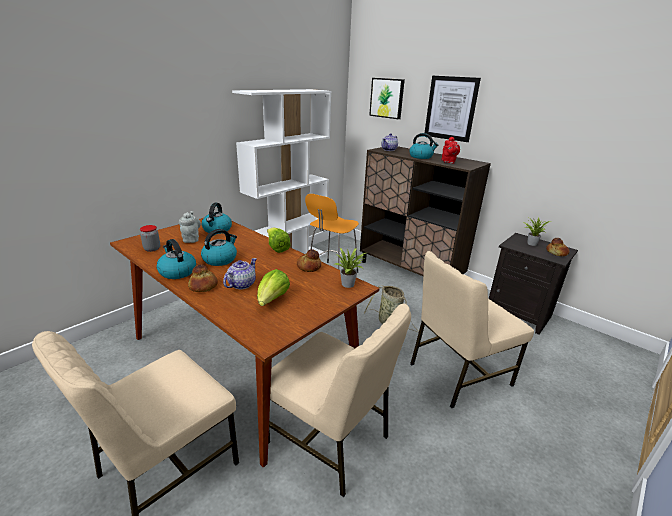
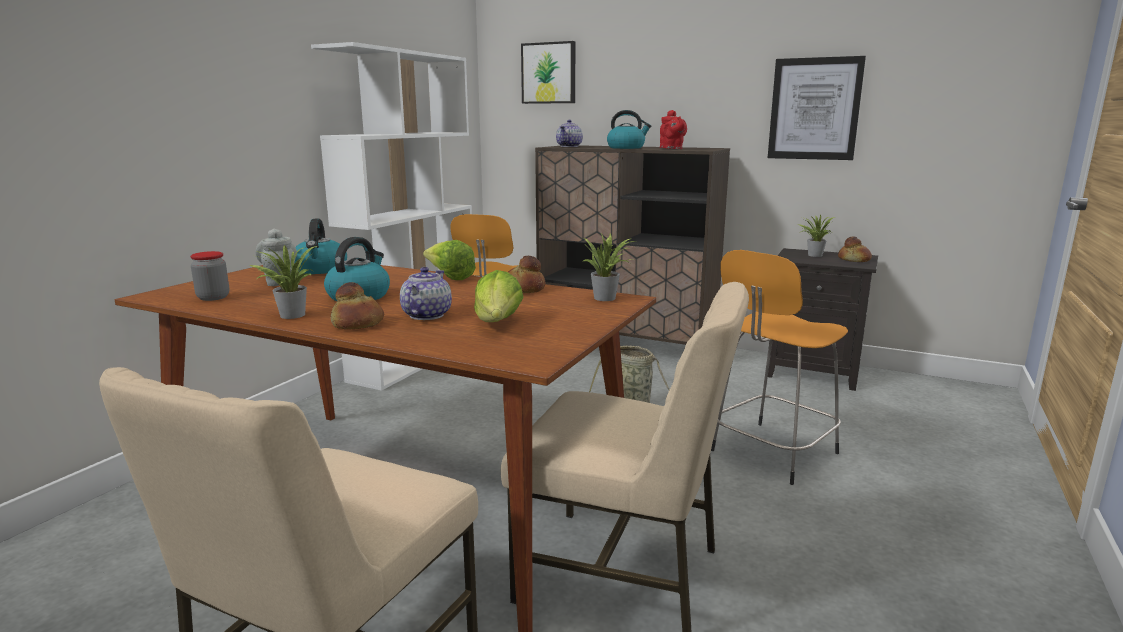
camera: 15 degrees left, 10 degrees down
kettle [156,239,196,279] -> potted plant [250,245,317,319]
beige chair [410,251,534,408] -> orange stool [711,250,848,485]
picture [425,76,481,142] -> picture moved to [768,56,866,160]

